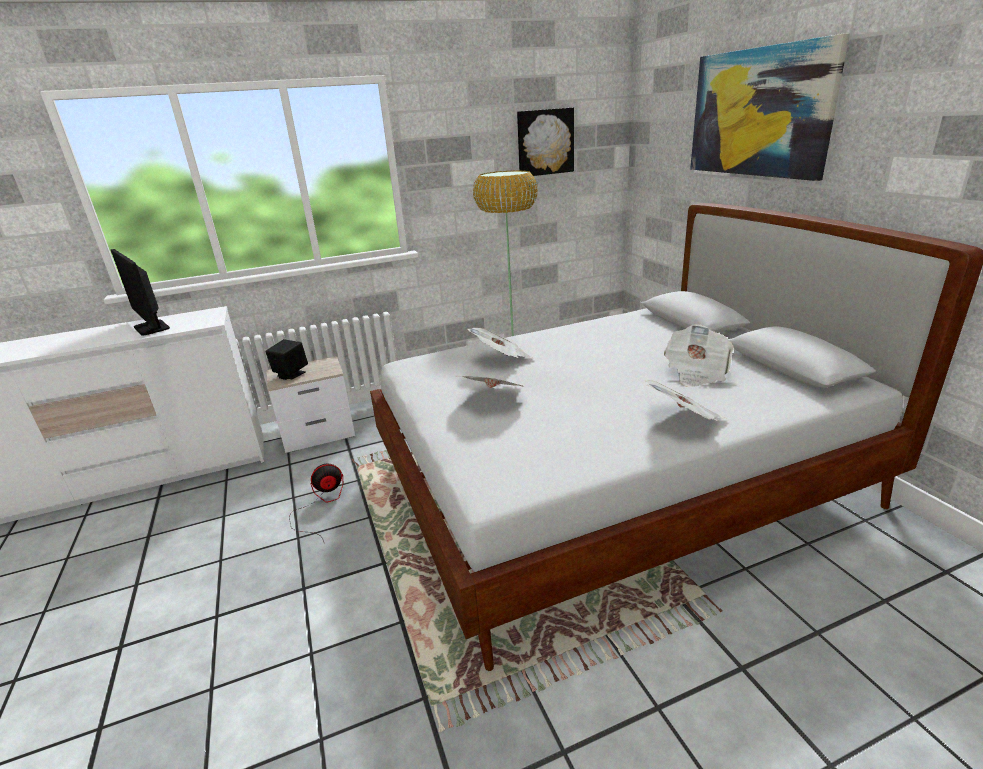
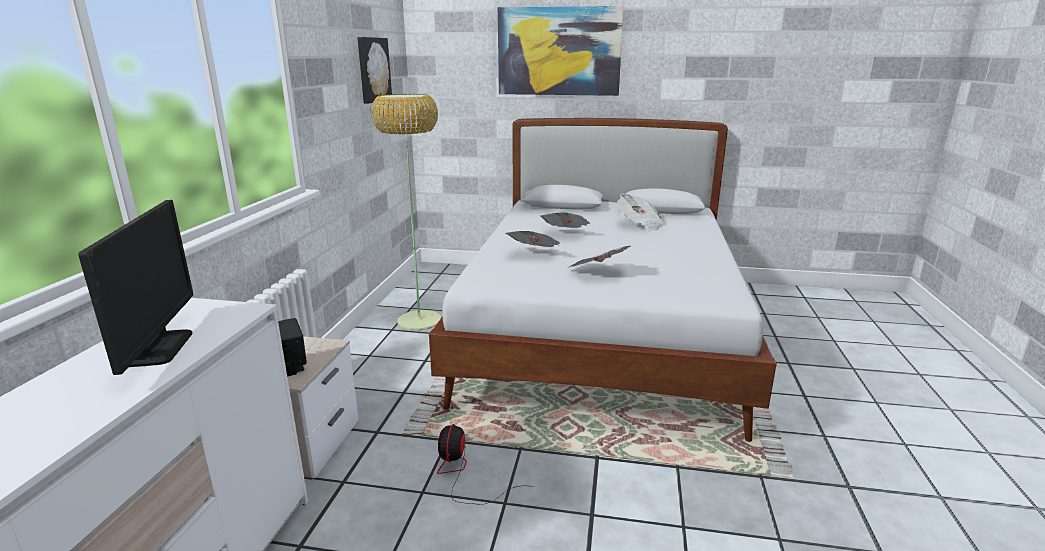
camera: 60 degrees left, 5 degrees down
monitor [111,249,170,335] -> monitor turned 90 degrees counterclockwise [78,200,193,375]
newspaper [645,380,727,421] -> newspaper moved to [540,213,590,228]

